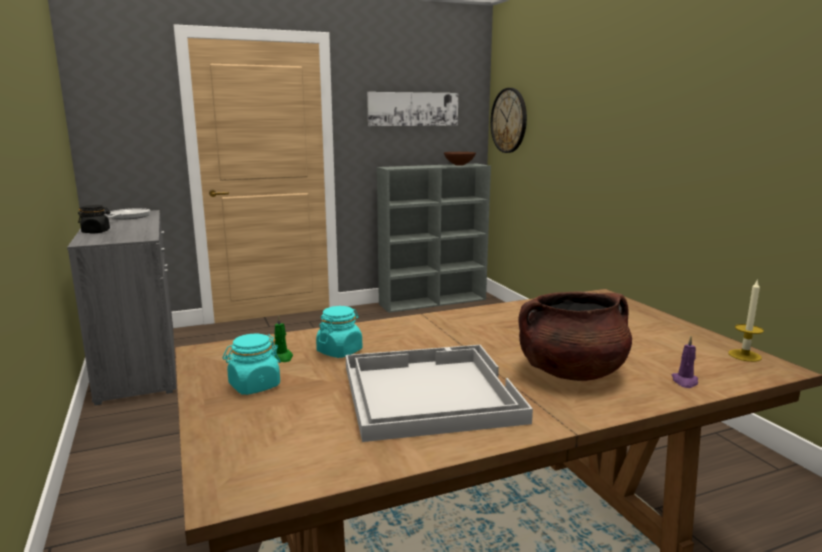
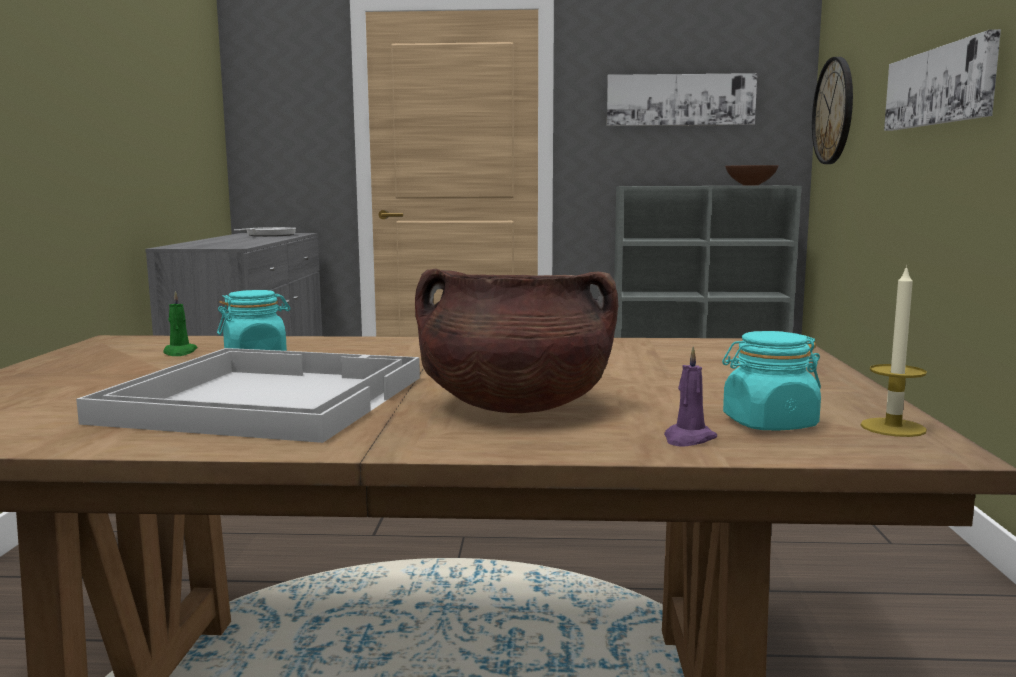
camera: 25 degrees right, 5 degrees down
black jar [78,205,110,233] -> none
turquoise jar [223,334,281,395] -> turquoise jar moved to [722,331,821,431]
none -> picture [884,29,1001,131]

